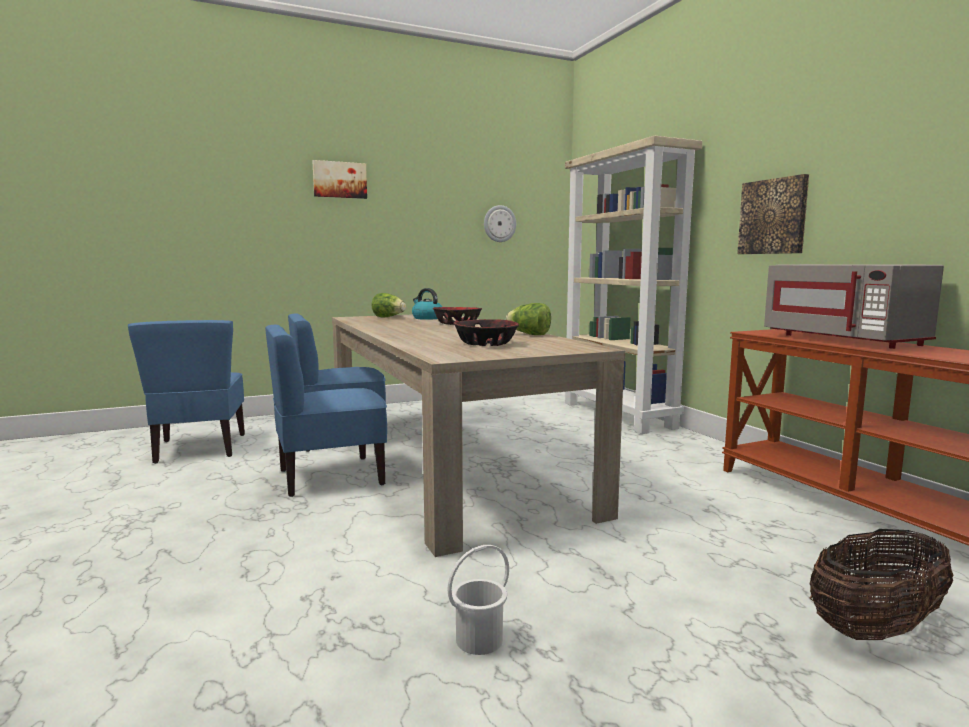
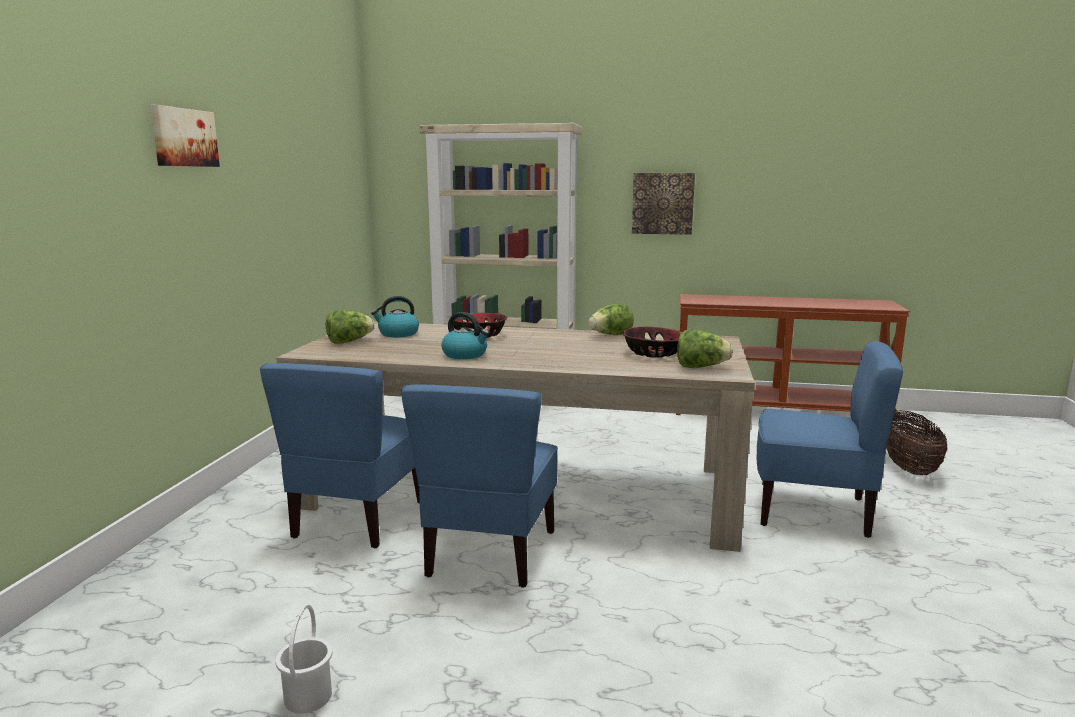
camera: 55 degrees left, 5 degrees up
blue chair [128,320,245,464] -> blue chair moved to [757,341,903,538]
white bucket [447,545,509,655] -> white bucket moved to [275,605,332,714]
wall clock [484,205,516,242] -> none
grey microwave [764,264,944,349] -> none
none -> kettle [441,312,489,359]
none -> lettuce [677,330,733,368]

